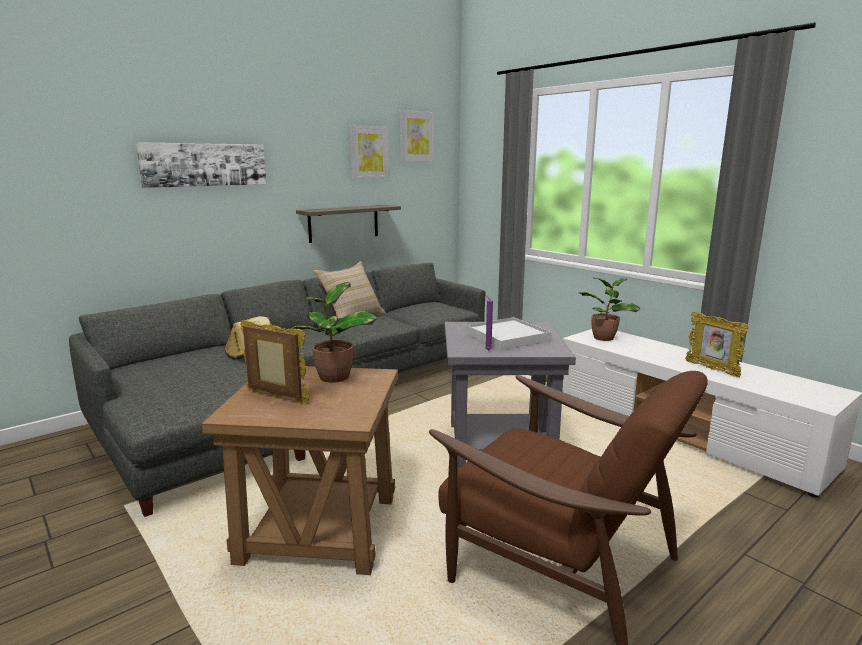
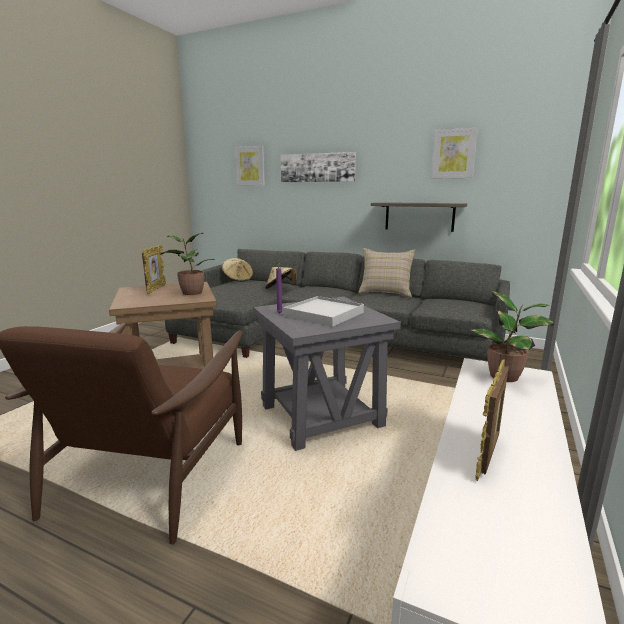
camera: 65 degrees right, 0 degrees up
picture [400,110,434,161] -> picture moved to [235,146,265,186]
none -> beige hat [222,258,253,282]

